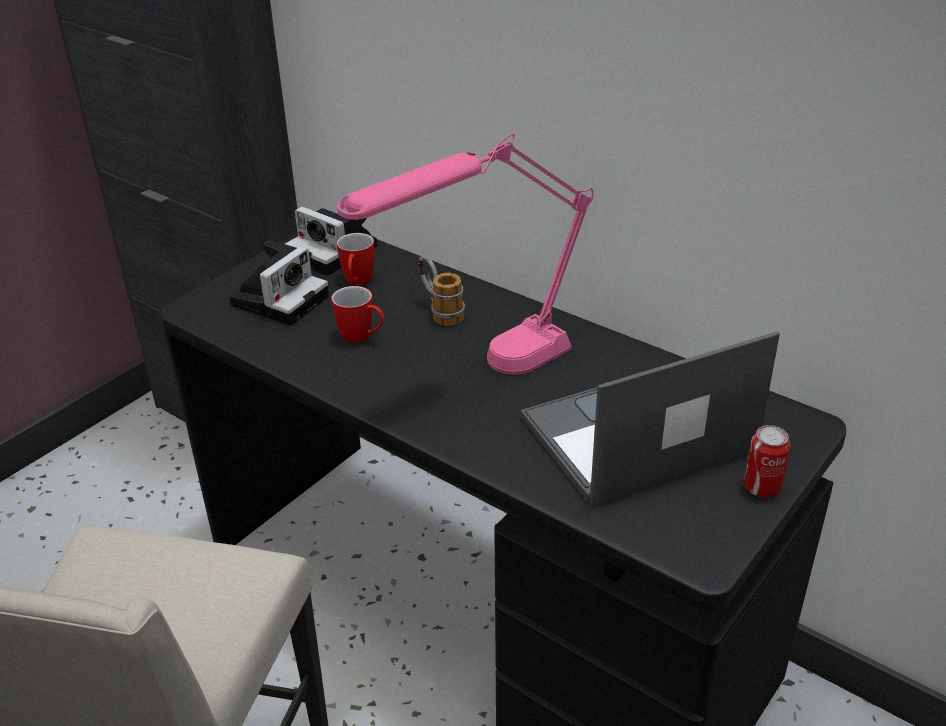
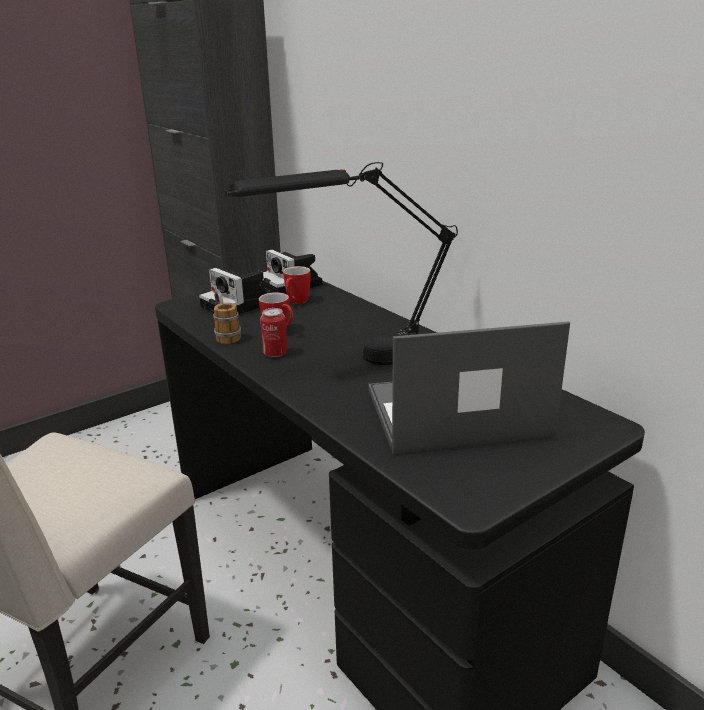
camera: 15 degrees right, 10 degrees down
camera [229,240,329,326] -> camera turned 90 degrees clockwise [199,268,267,314]
pink table lamp [337,134,593,375] -> black table lamp [224,162,458,365]
mug [417,256,465,326] -> mug moved to [213,289,241,344]
can [743,425,791,498] -> can moved to [260,308,288,357]

